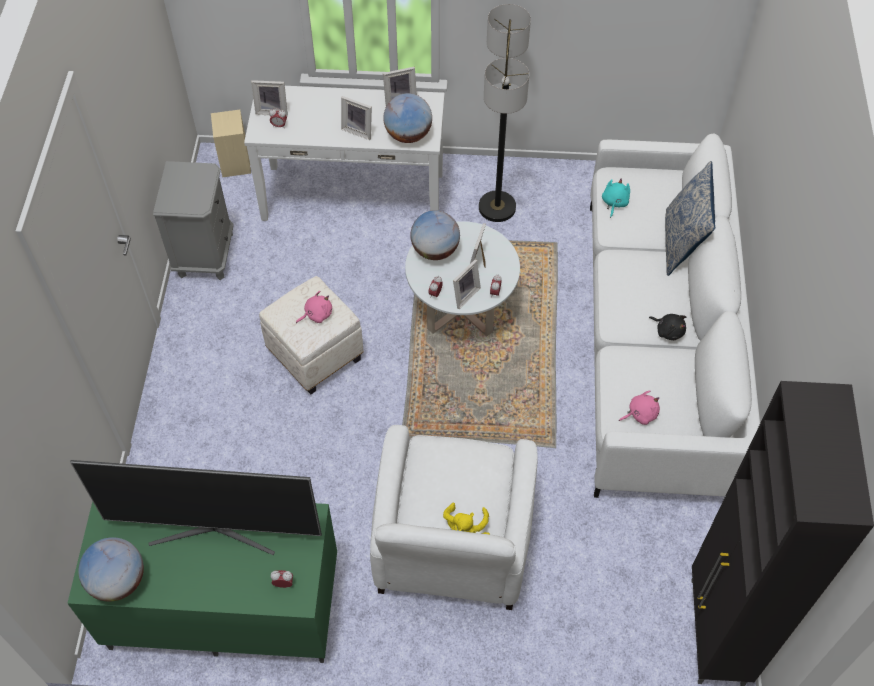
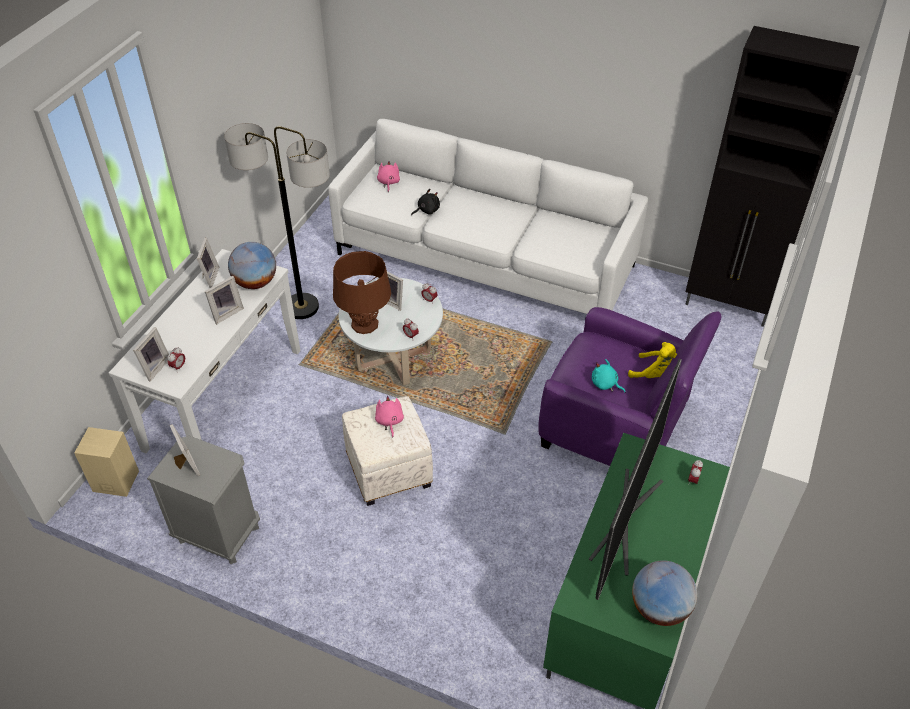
camera: 70 degrees left, 10 degrees down
white armchair [370,425,538,610] -> purple armchair [538,307,721,466]
globe [410,210,460,260] -> brown table lamp [333,251,391,334]
picture frame [453,259,481,309] -> picture frame moved to [170,424,200,476]
turquoise plush toy [602,178,630,218] -> turquoise plush toy moved to [592,359,626,393]
pink plush toy [619,391,660,425] -> pink plush toy moved to [377,161,400,192]
black plush toy [649,314,686,340] -> black plush toy moved to [411,189,440,215]
pillow [665,161,715,276] -> none

